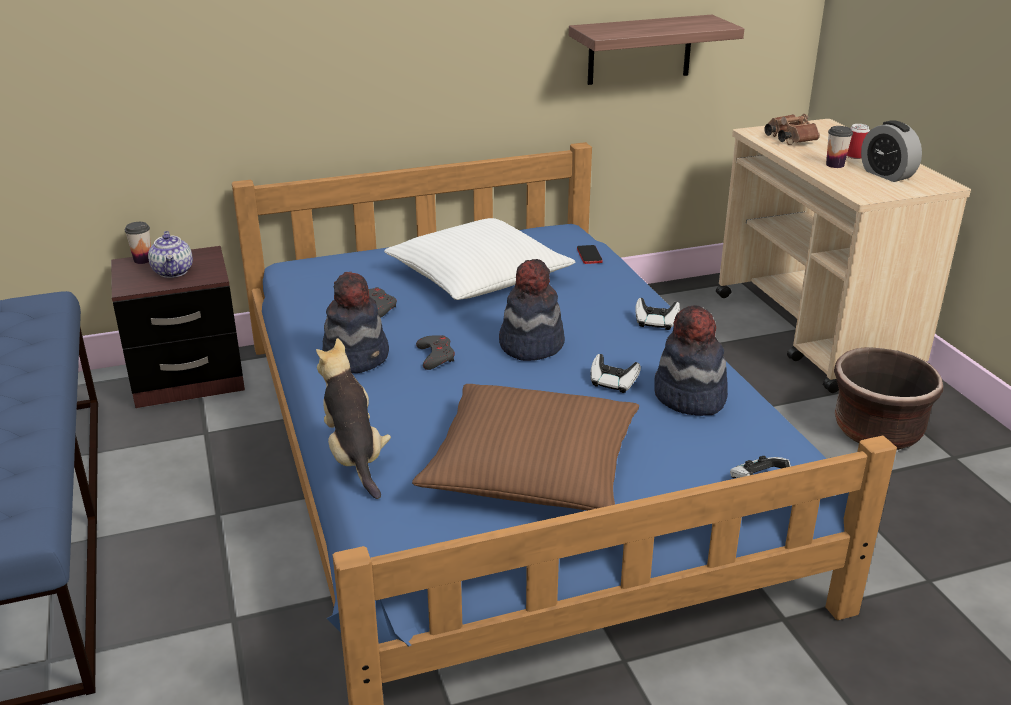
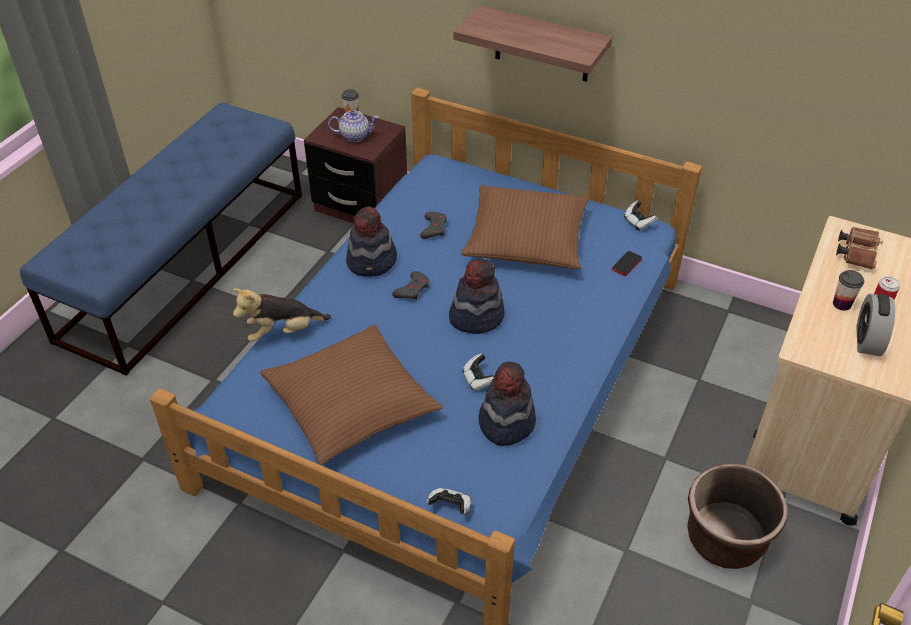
camera: 45 degrees right, 15 degrees up
teapot [148,231,193,278] -> teapot turned 120 degrees counterclockwise [328,110,379,142]
plush toy [316,338,391,499] -> plush toy turned 135 degrees counterclockwise [233,288,331,342]
white pillow [384,218,575,300] -> brown pillow [461,185,590,269]
shelf [569,15,744,85] -> shelf moved to [453,5,612,82]
game controller [635,298,680,330] -> game controller moved to [624,200,657,231]

